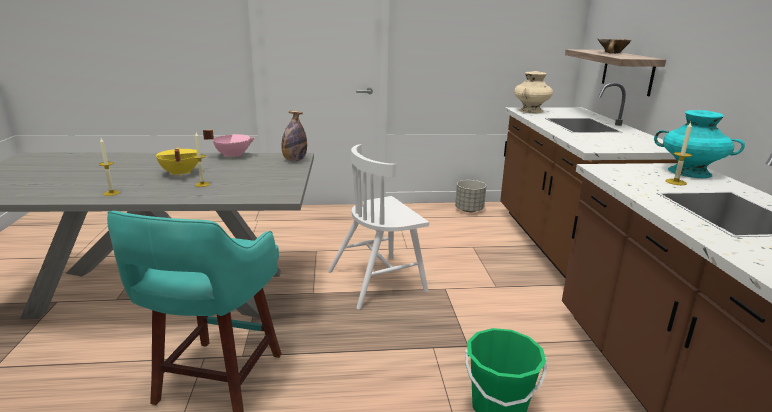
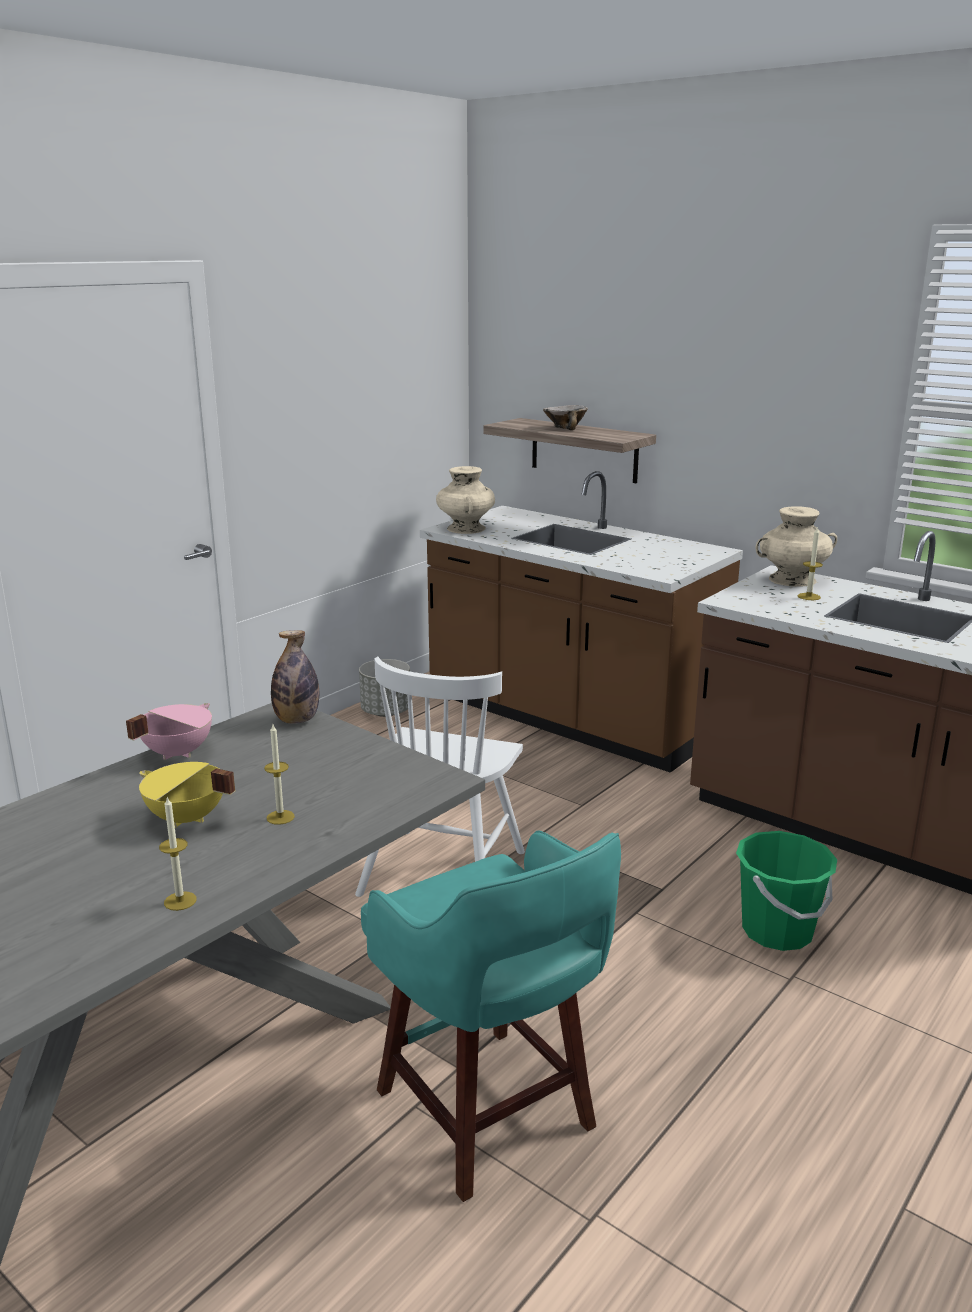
camera: 45 degrees left, 0 degrees up
turquoise vase [654,110,745,178] -> beige vase [756,506,837,587]

